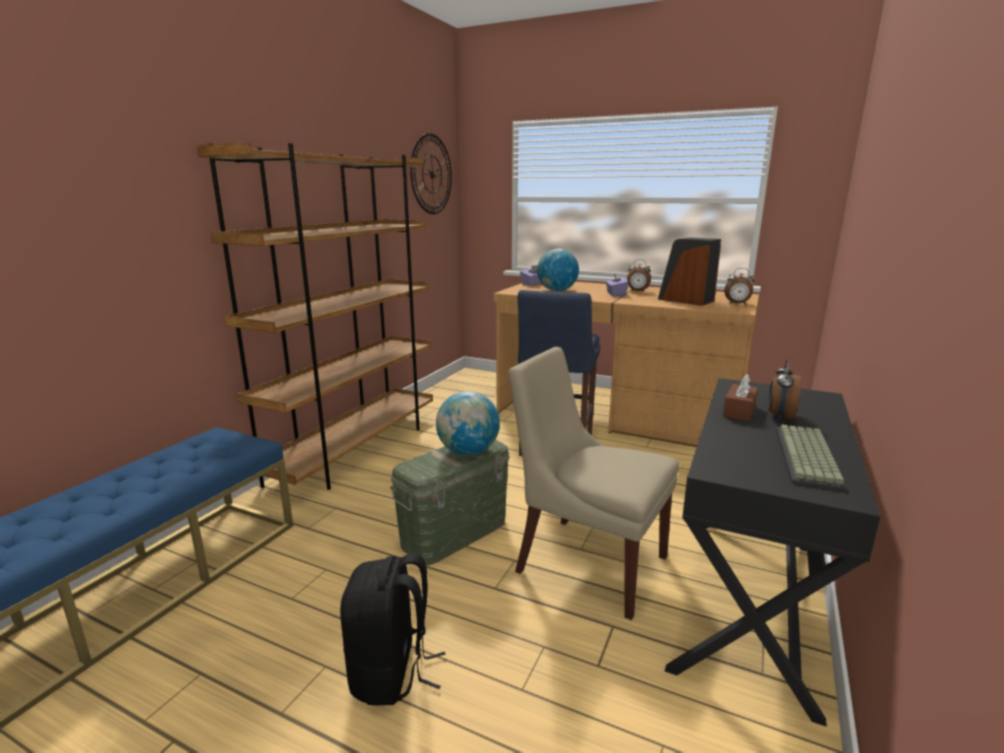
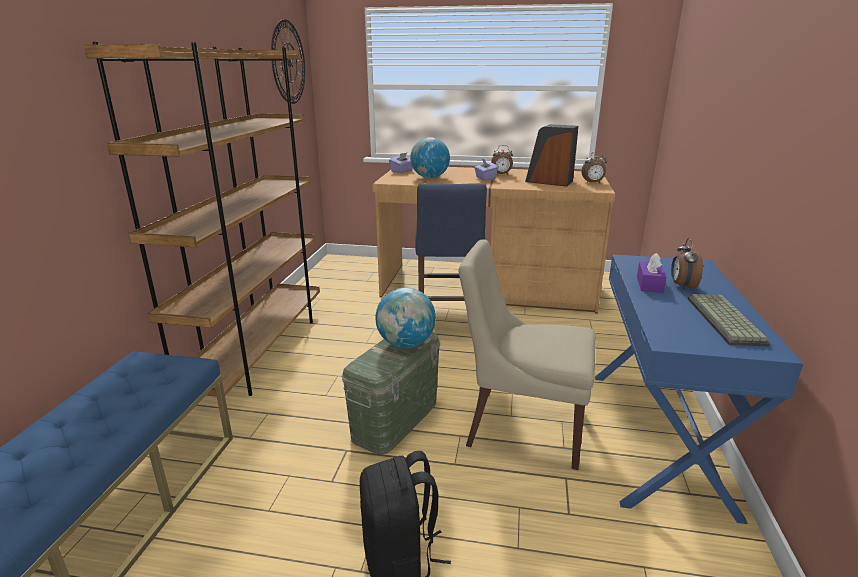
camera: 15 degrees left, 5 degrees up
black desk [665,378,881,727] -> blue desk [595,254,803,524]
brown tissue box [723,374,758,421] -> purple tissue box [637,253,666,293]

